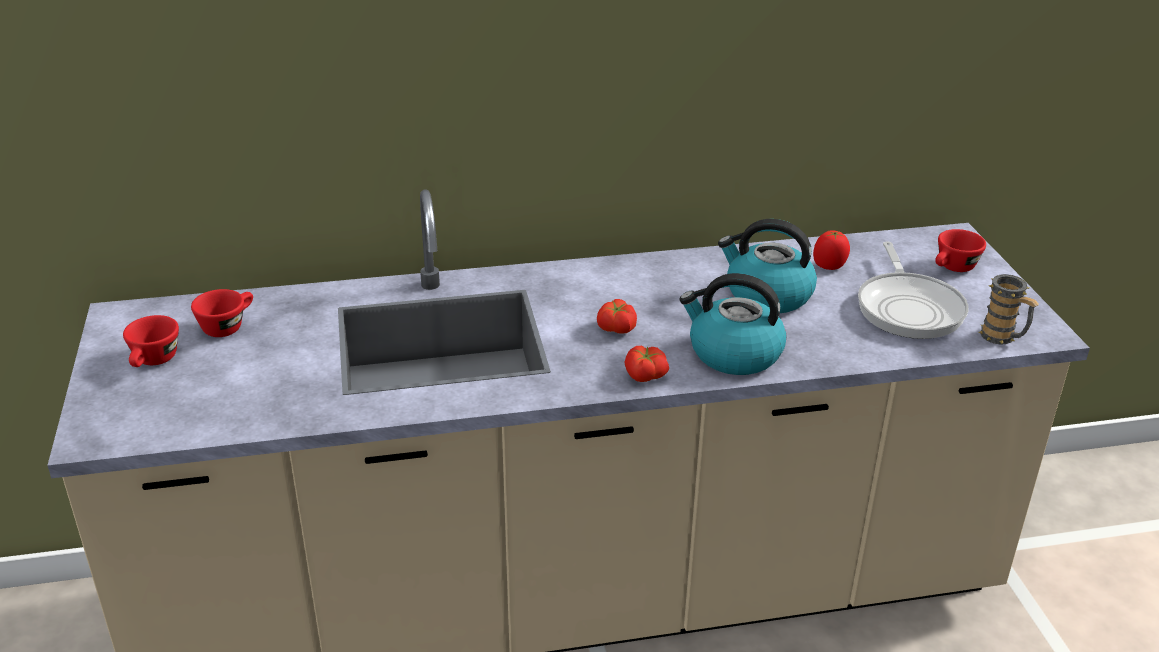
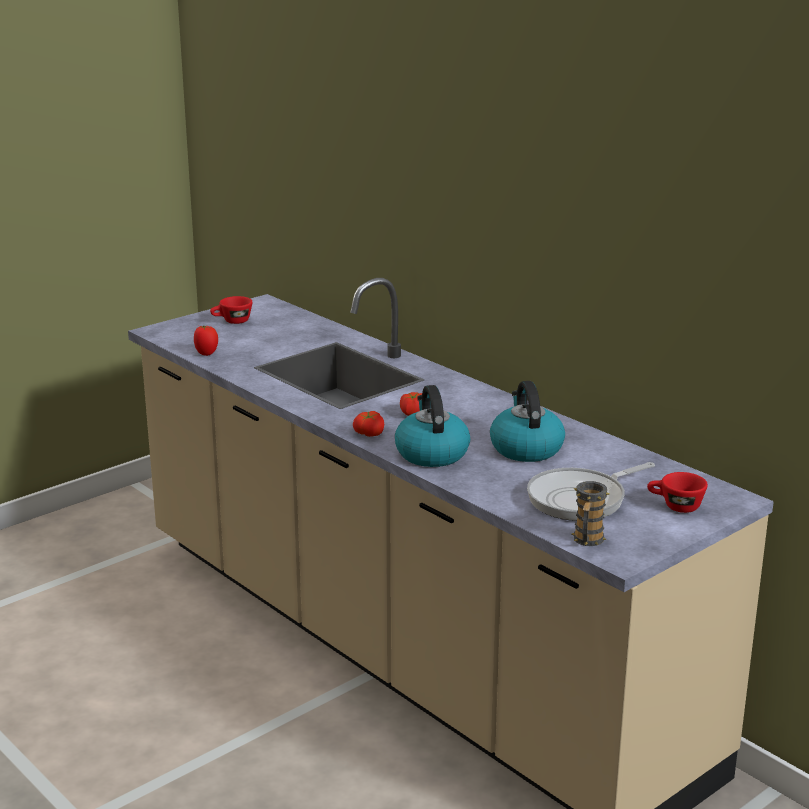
camera: 60 degrees right, 10 degrees down
red cup [191,289,253,337] -> none
tomato [813,230,850,270] -> tomato moved to [194,325,218,356]

